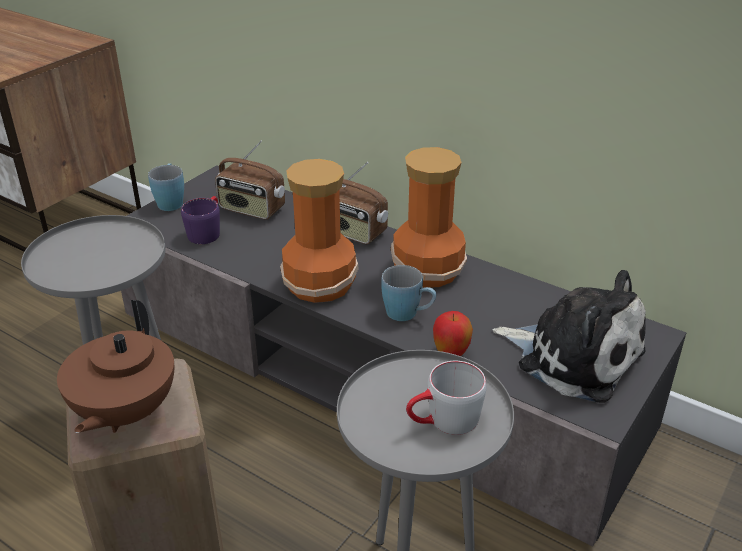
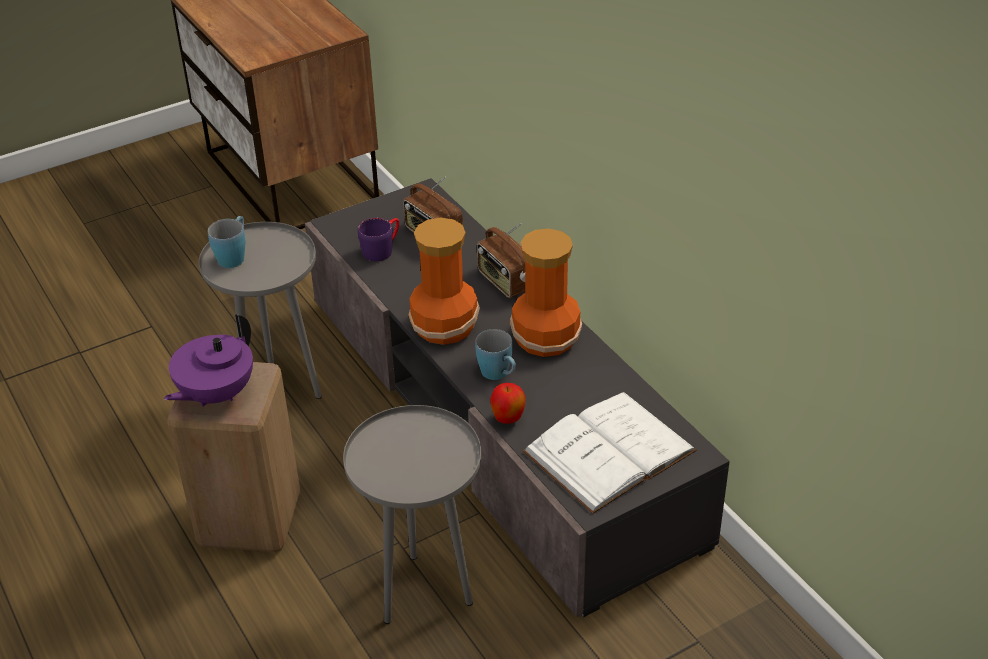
camera: 25 degrees right, 5 degrees up
brown teapot [57,300,174,433] -> purple teapot [164,314,253,407]
blue mug [148,163,184,211] -> blue mug moved to [208,216,245,268]
grey mug [406,361,487,435] -> none
plush toy [493,270,646,403] -> white book [523,392,697,514]

